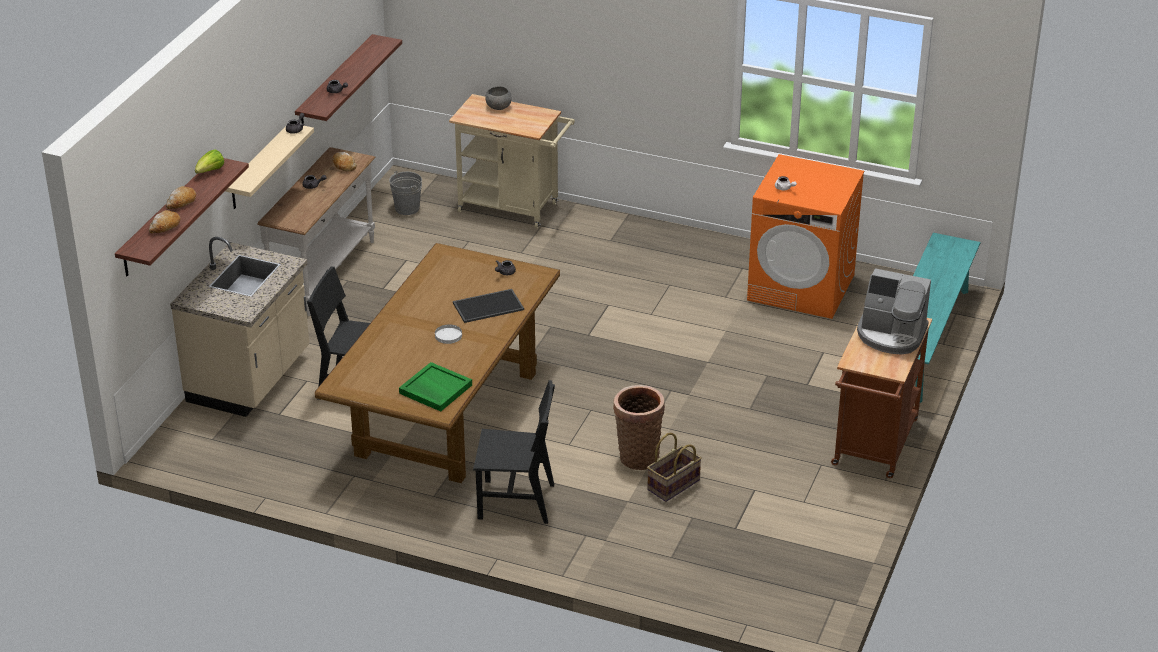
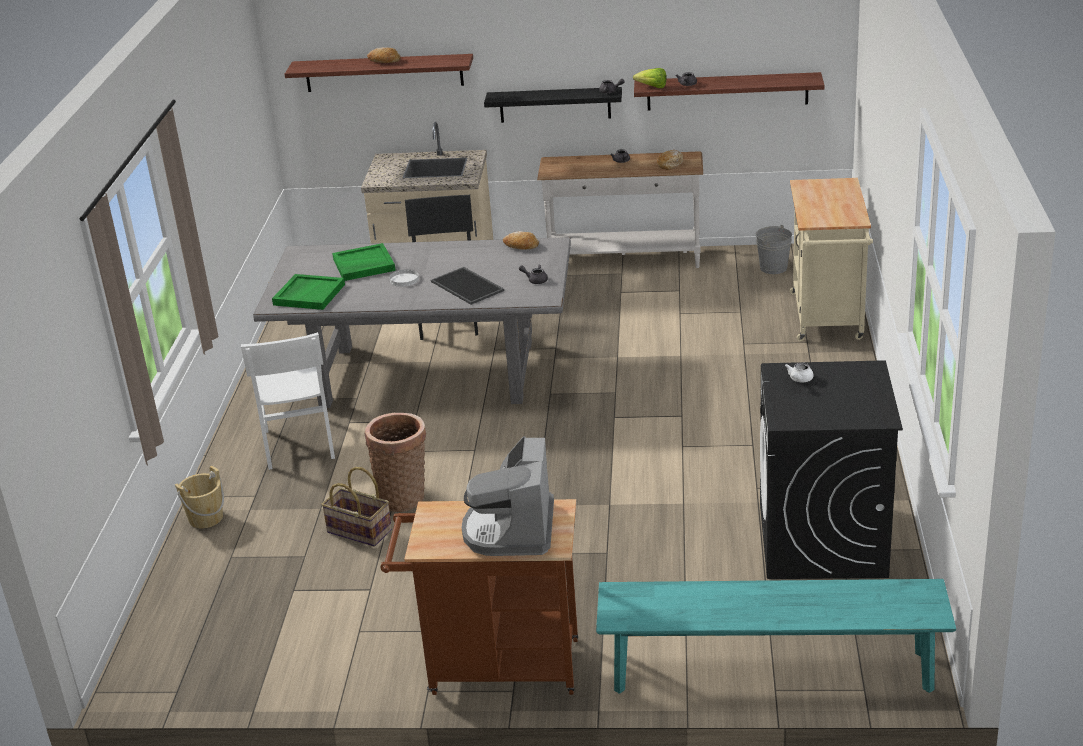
camera: 75 degrees right, 5 degrees down
bread [149,210,180,234] -> bread moved to [503,231,539,250]
lettuce [195,149,224,174] -> lettuce moved to [633,68,667,88]
beige shelf [225,126,314,209] -> black shelf [484,87,622,123]
brown dining table [315,243,560,483] -> grey dining table [253,237,571,408]
black chair [473,380,555,524] -> white chair [241,332,335,470]
grey bowl [485,86,512,110] -> none
orange washing machine [747,154,864,319] -> black washing machine [760,360,903,579]
none -> beige bucket [175,466,224,528]
none -> green tray [332,243,396,281]

